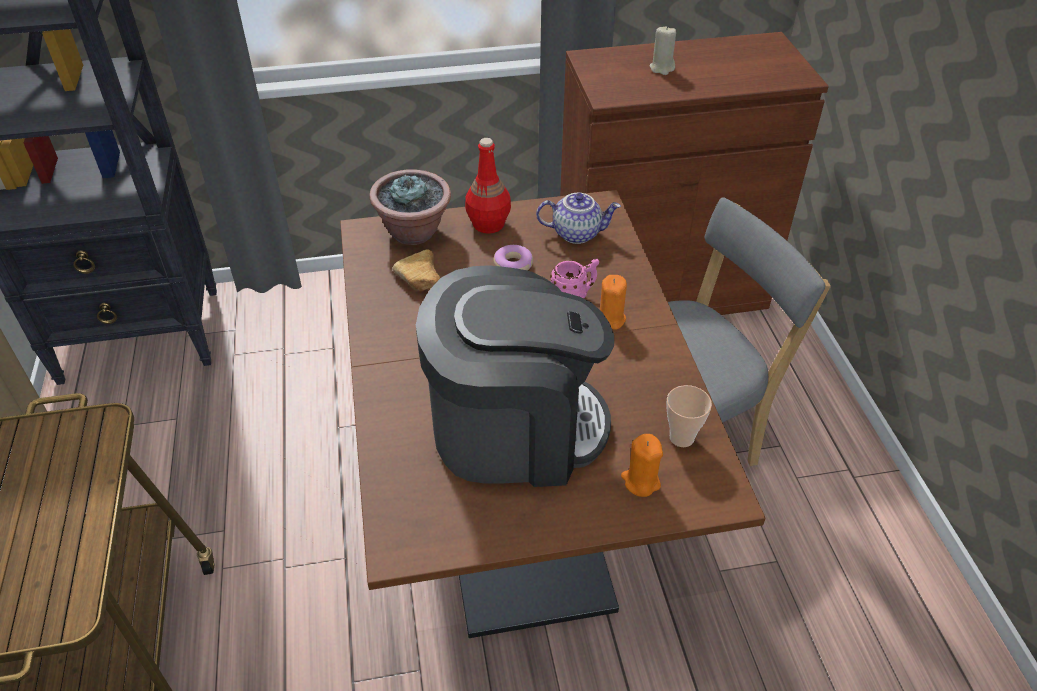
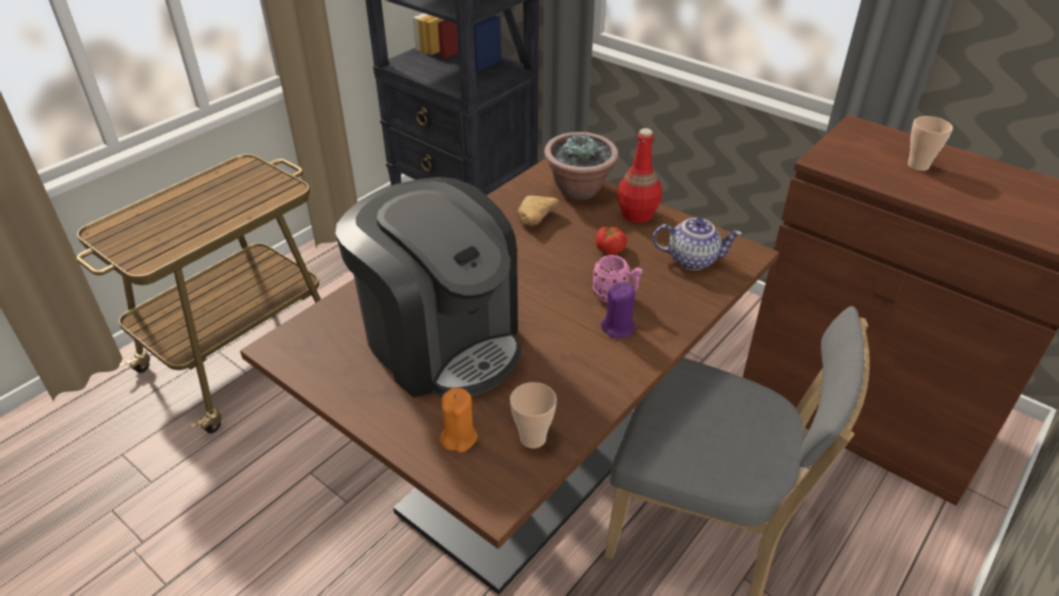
camera: 50 degrees right, 5 degrees down
donut [493,245,533,270] -> tomato [596,227,627,255]
teapot [536,193,621,244] -> teapot turned 45 degrees counterclockwise [653,218,742,270]
orange candle [600,275,627,330] -> purple candle [601,282,635,338]
beige candle [650,26,676,75] -> cup [908,116,953,171]

